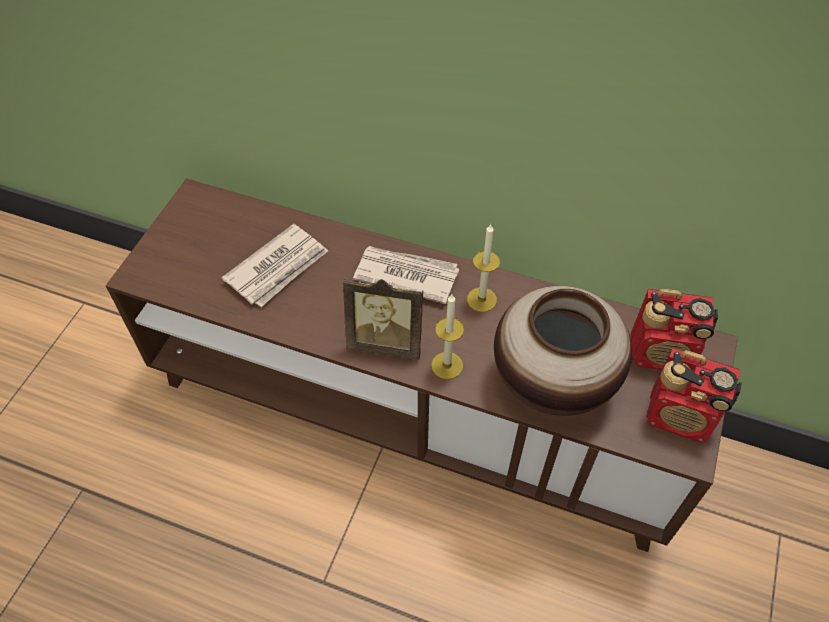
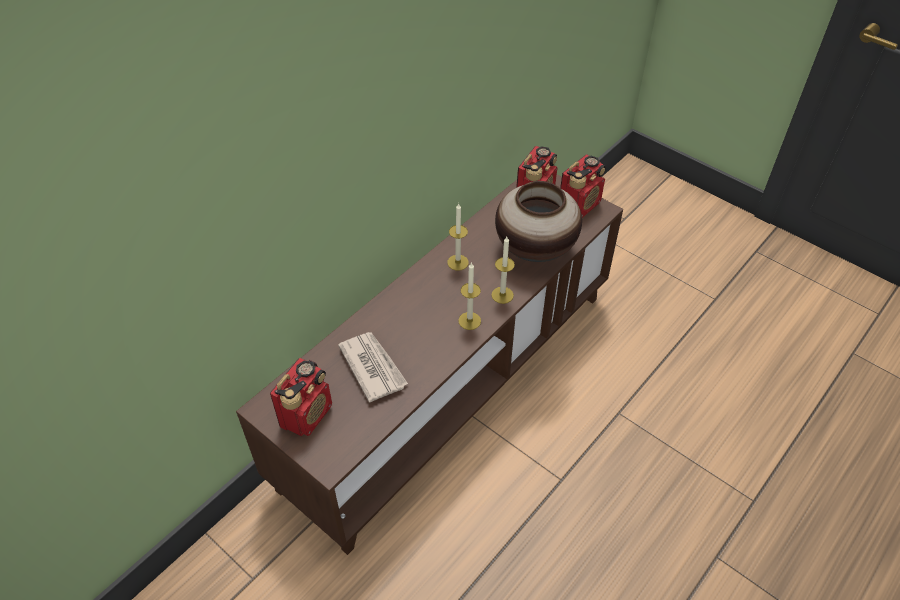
camera: 70 degrees left, 5 degrees down
picture frame [343,278,423,360] -> candle [458,262,481,330]
newspaper [353,246,459,304] -> none
none -> radio [270,358,332,437]

